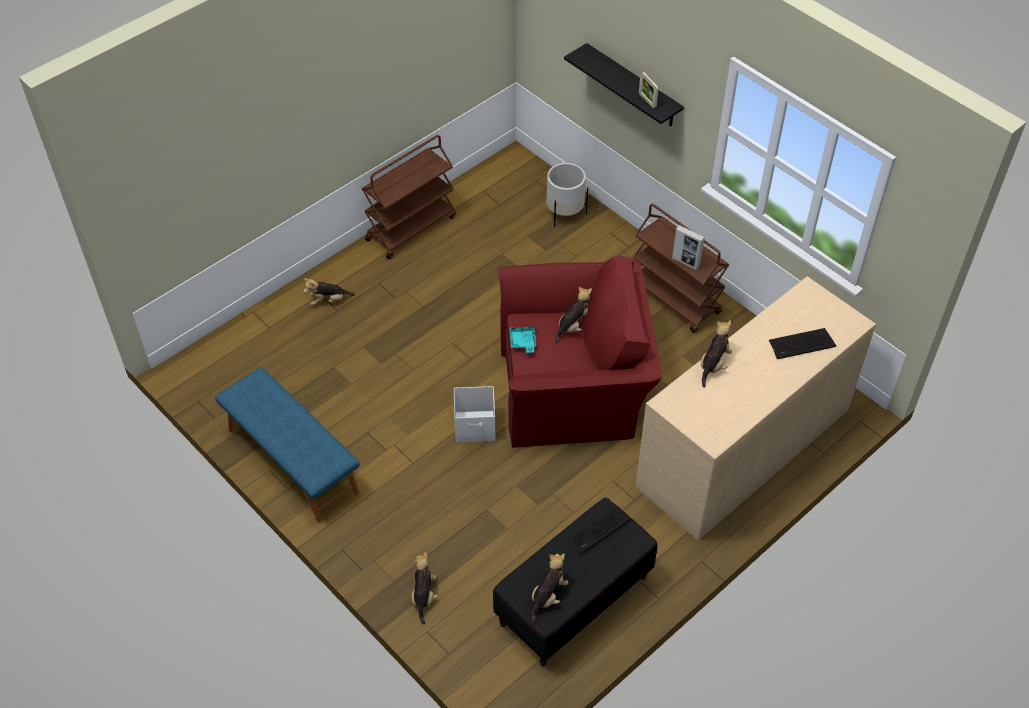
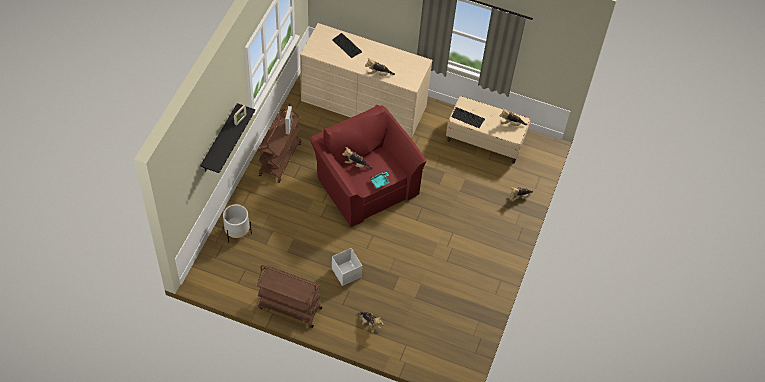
camera: 120 degrees left, 5 degrees up
blue bench [215,367,360,522] -> none
white storage box [454,386,496,443] -> white storage box moved to [332,248,362,286]
black bench [493,497,657,666] -> beige bench [446,96,530,164]

